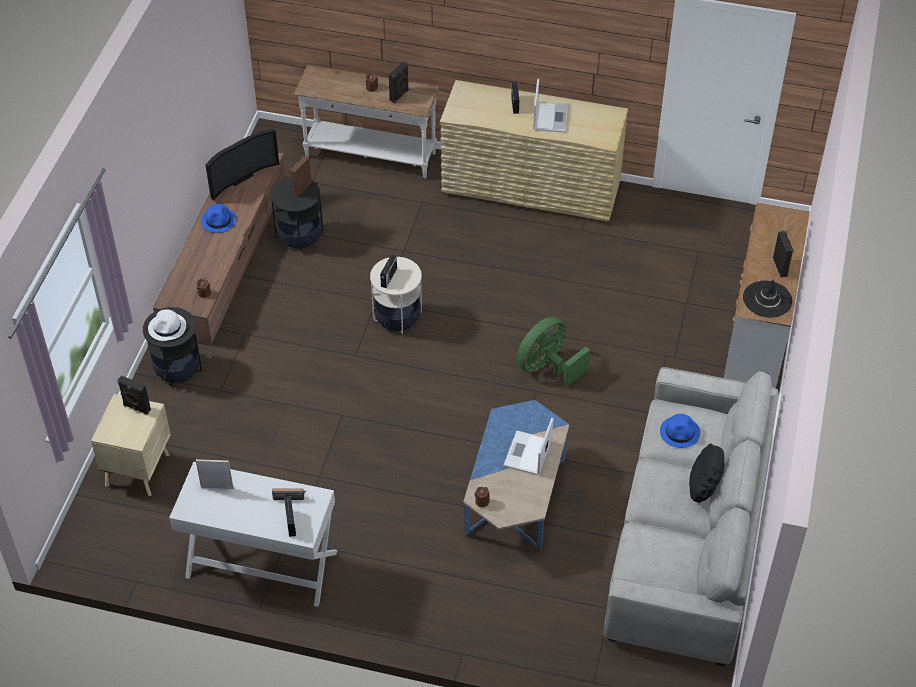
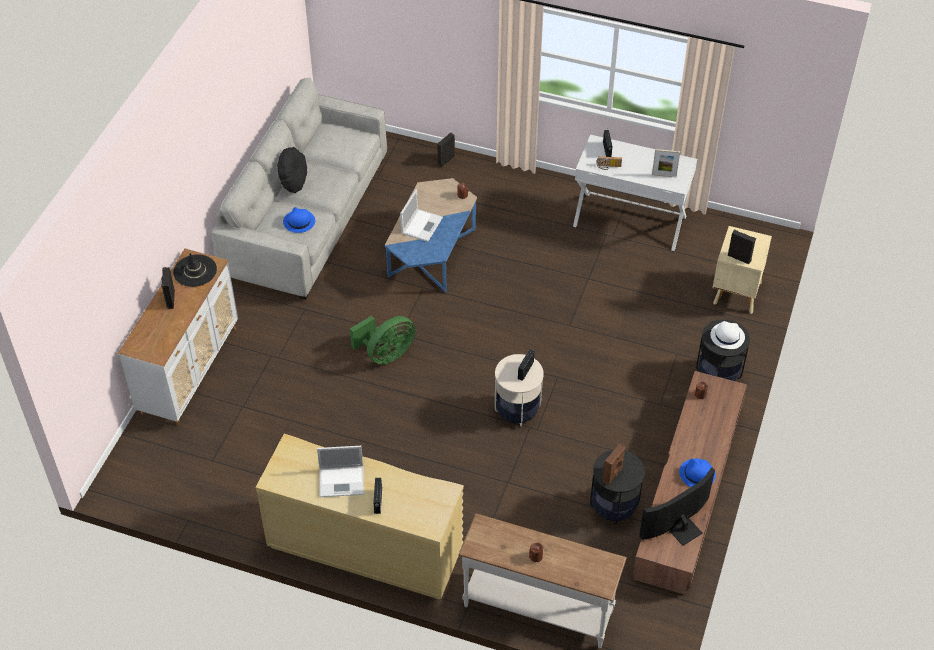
camera: 175 degrees left, 0 degrees up
black speaker [389,62,409,103] -> black speaker moved to [437,133,455,167]
laptop [533,79,569,133] -> laptop turned 105 degrees counterclockwise [317,446,364,497]

